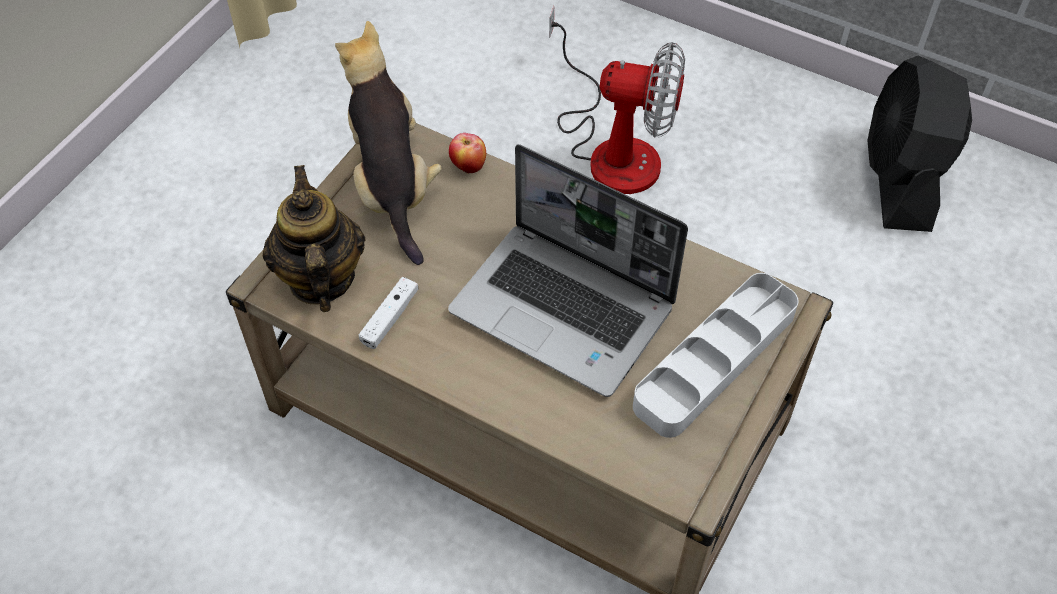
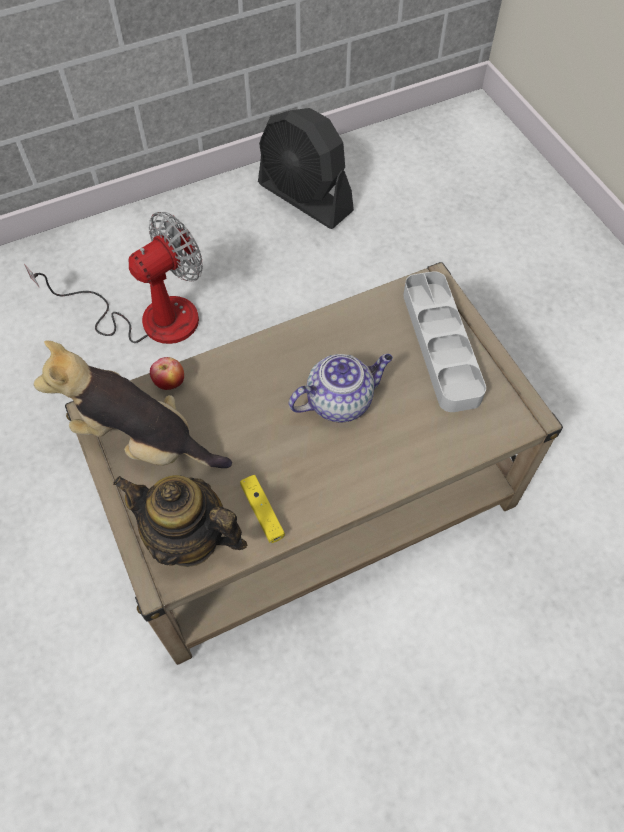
camera: 55 degrees left, 5 degrees up
white game controller [359,277,419,349] -> yellow game controller [240,475,285,543]
laptop [448,144,688,397] -> teapot [289,354,393,423]

